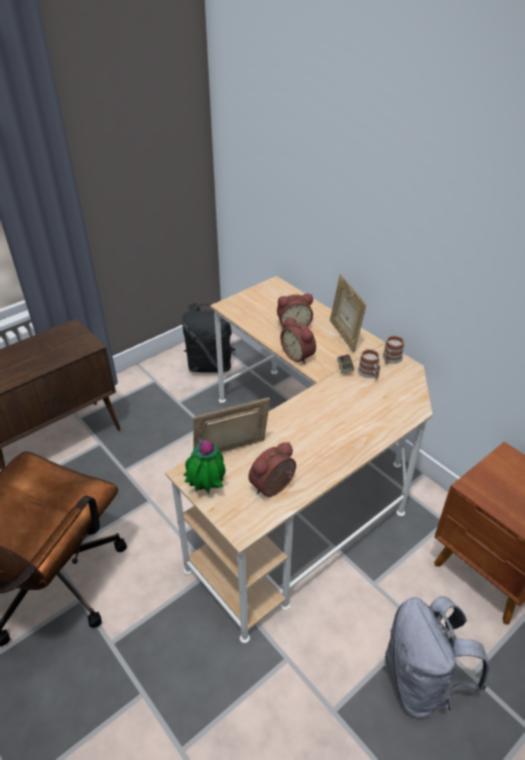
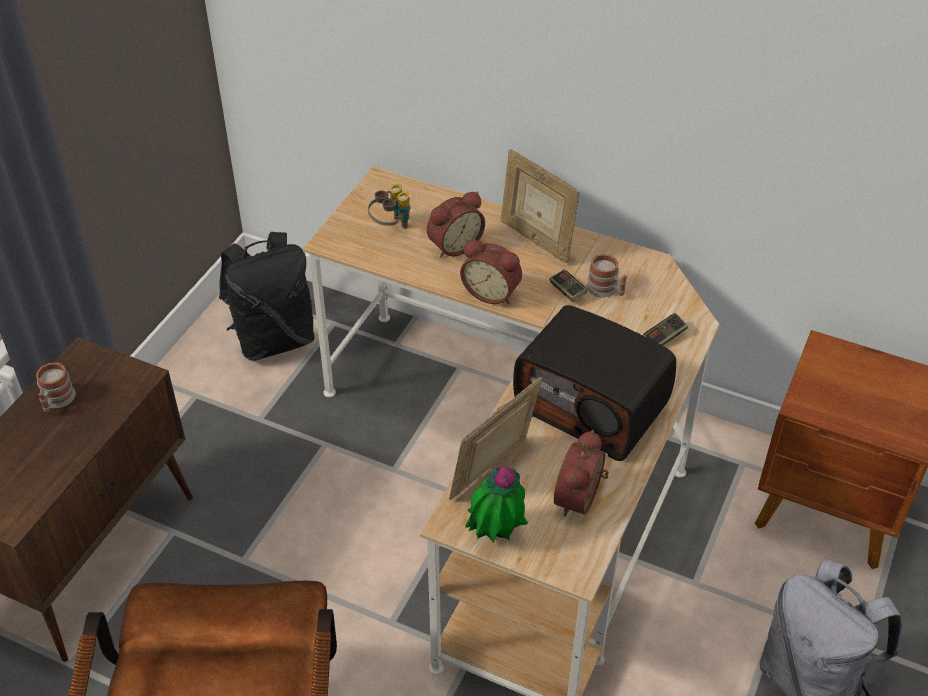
camera: 25 degrees left, 5 degrees up
mug [382,336,404,364] -> mug moved to [36,362,76,413]
none -> binoculars [368,184,411,229]
none -> radio [513,305,676,461]
none -> game controller [643,313,688,346]

